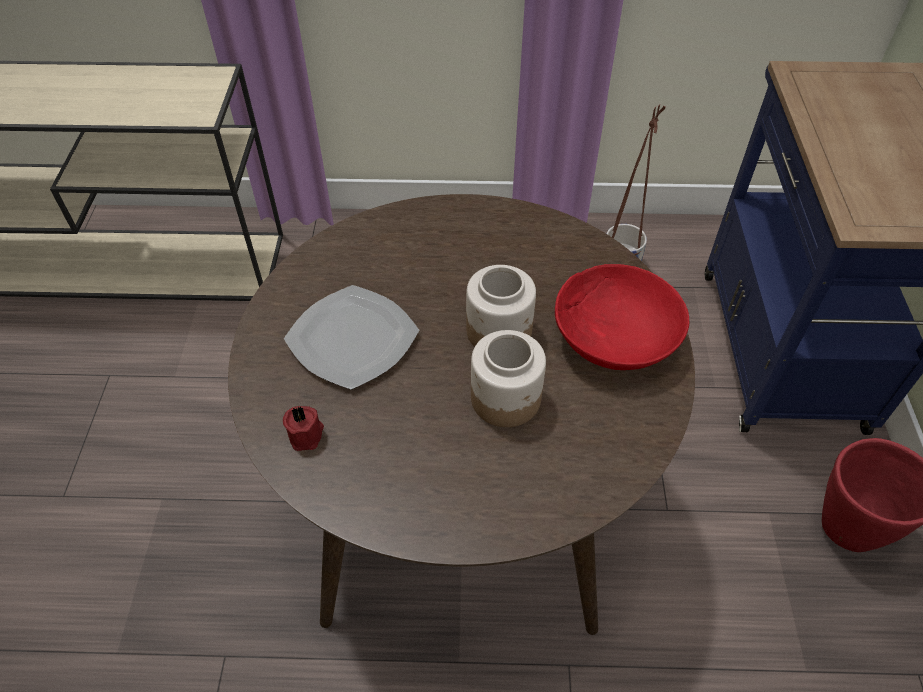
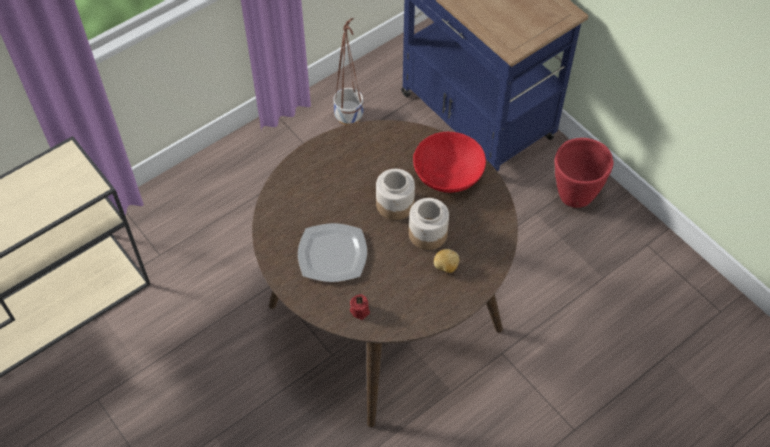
camera: 40 degrees left, 5 degrees up
none -> potato [434,249,459,273]

